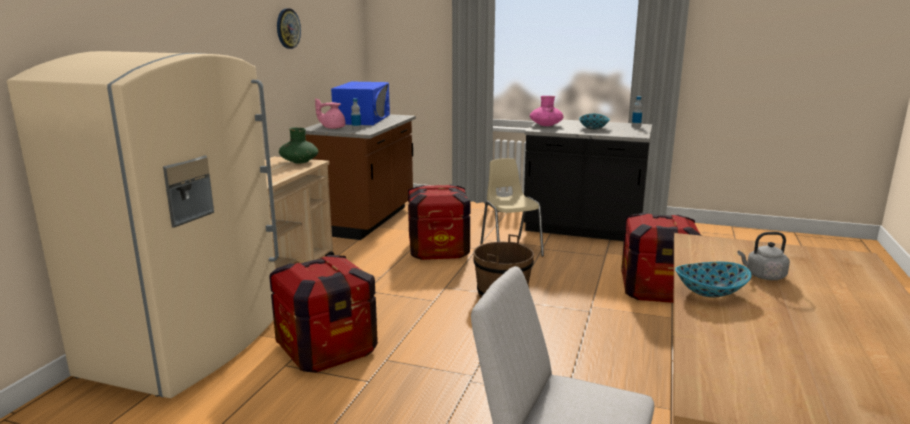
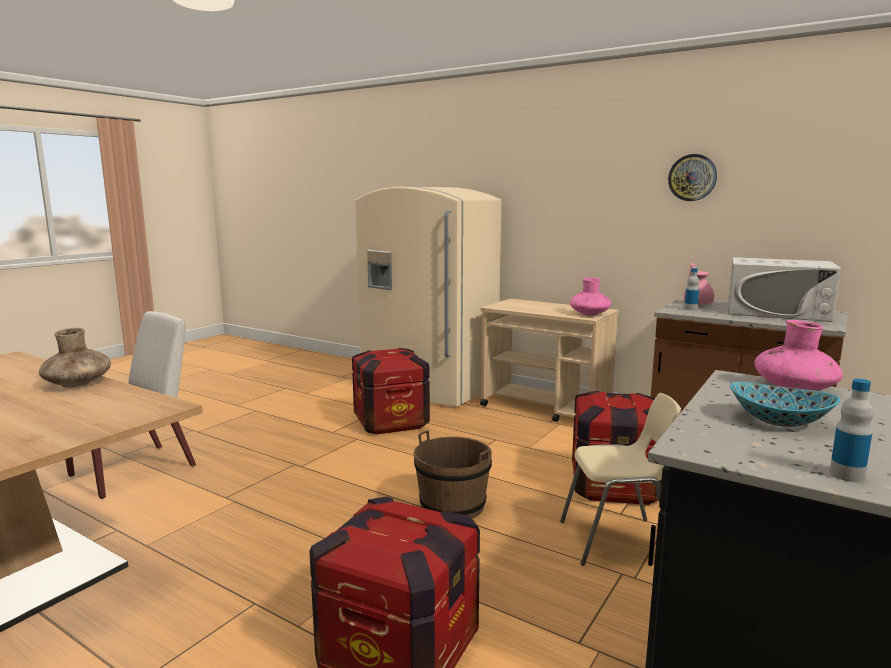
camera: 105 degrees right, 5 degrees down
green vase [279,128,318,163] -> pink vase [570,277,611,316]
blue microwave [331,82,390,125] -> white microwave [728,257,841,322]
bowl [675,262,752,297] -> brown vase [39,328,111,387]
grey kettle [737,232,790,280] -> none

